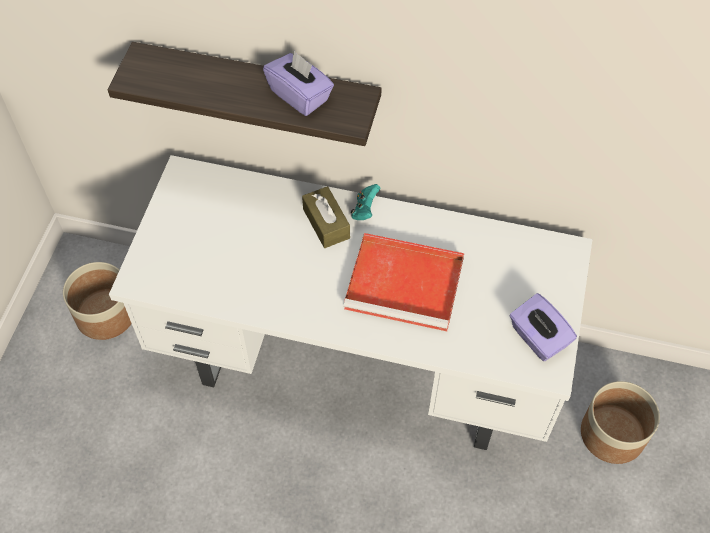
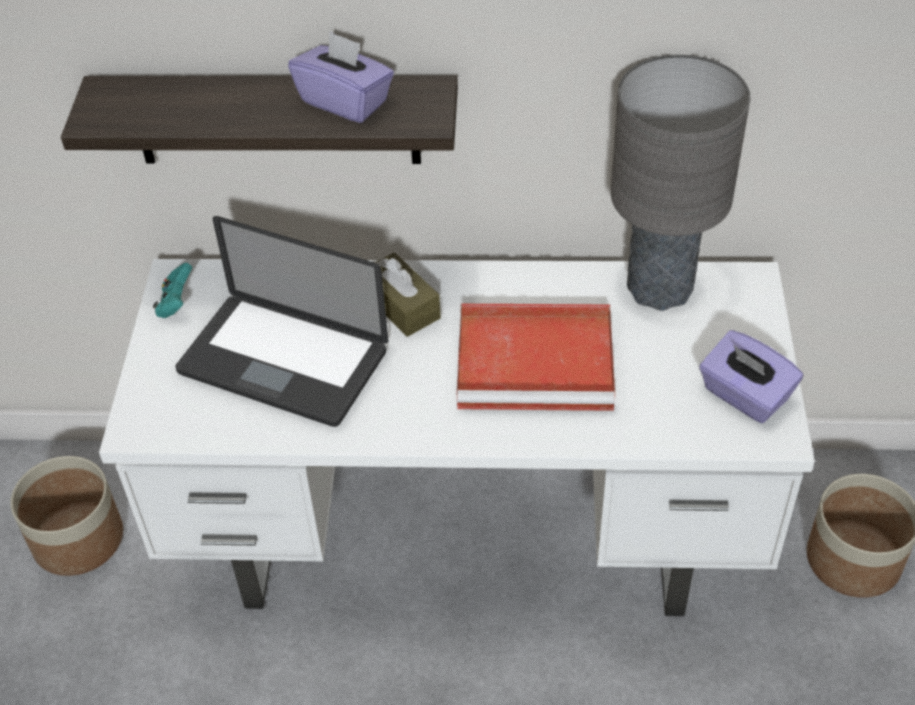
camera: 10 degrees left, 10 degrees down
turquoise game controller [351,184,380,220] -> turquoise game controller moved to [153,263,192,318]
none -> laptop [175,216,388,427]
none -> grey table lamp [611,55,750,311]

